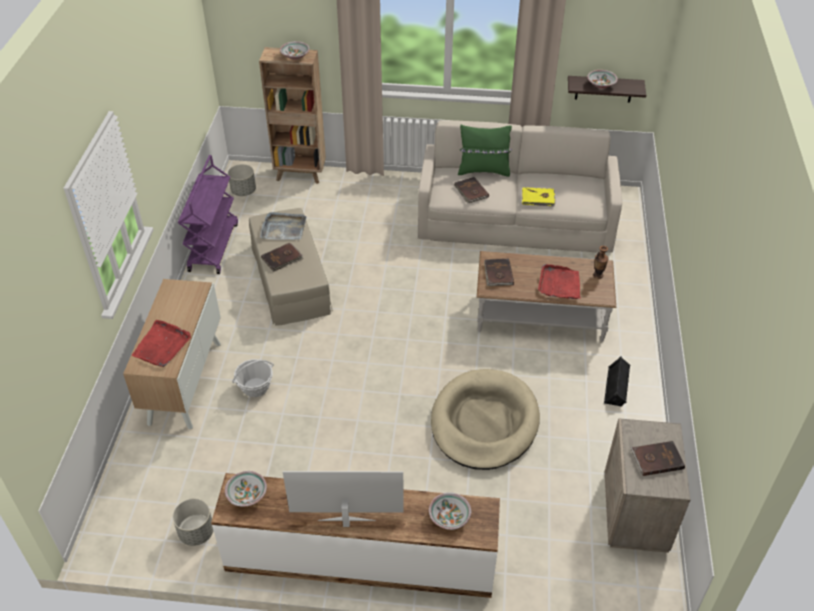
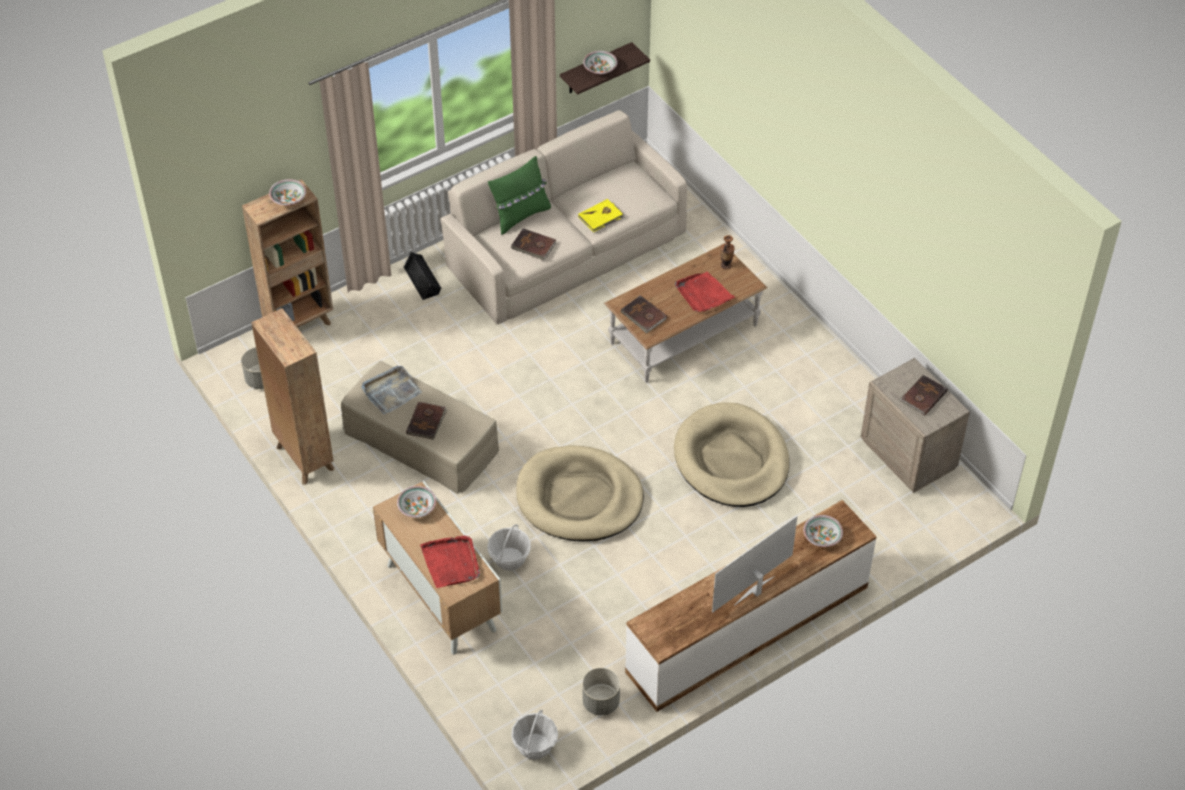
camera: 40 degrees left, 5 degrees up
purple cart [178,155,238,274] -> brown bookcase [251,308,334,485]
bowl [225,471,267,507] -> bowl moved to [397,486,436,518]
black speaker [604,356,630,406] -> black speaker moved to [404,252,442,300]
none -> basket [511,709,558,760]
none -> beige dog bed [516,445,644,542]

